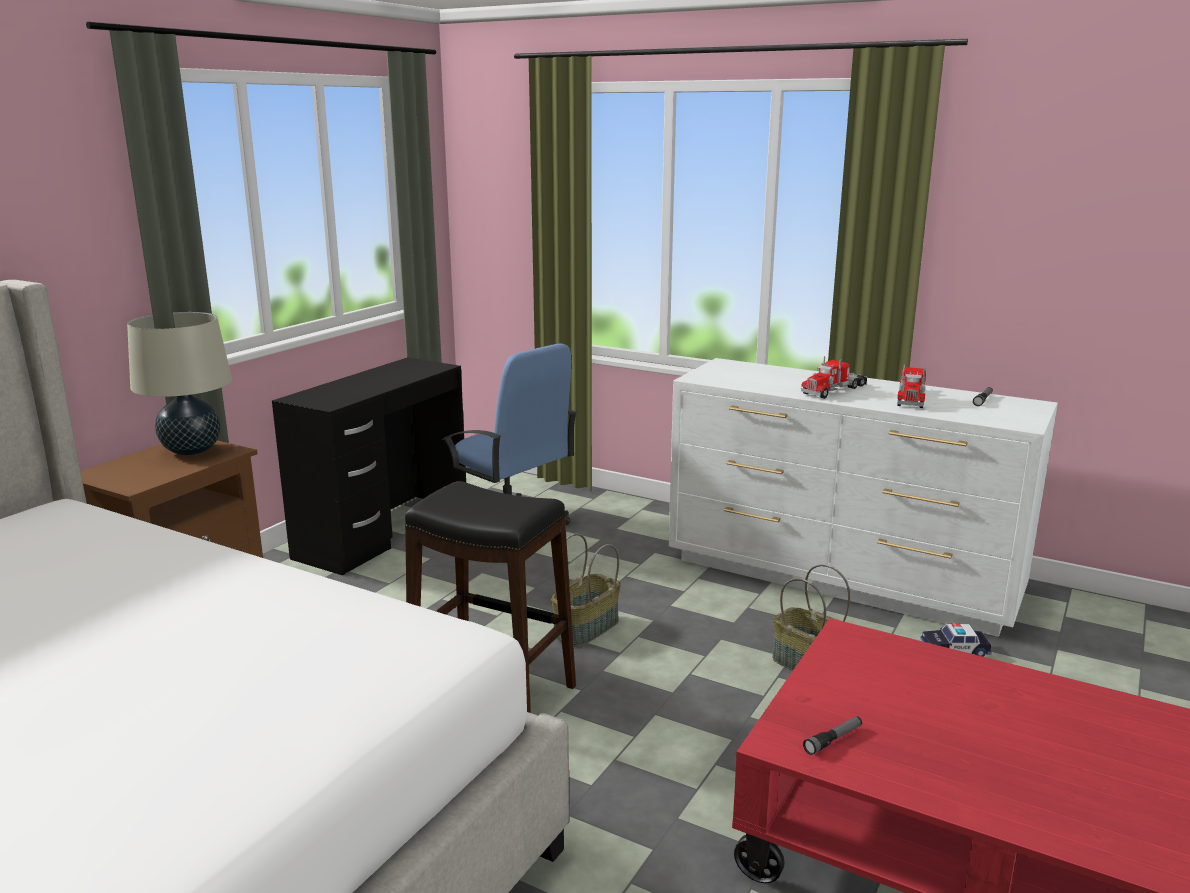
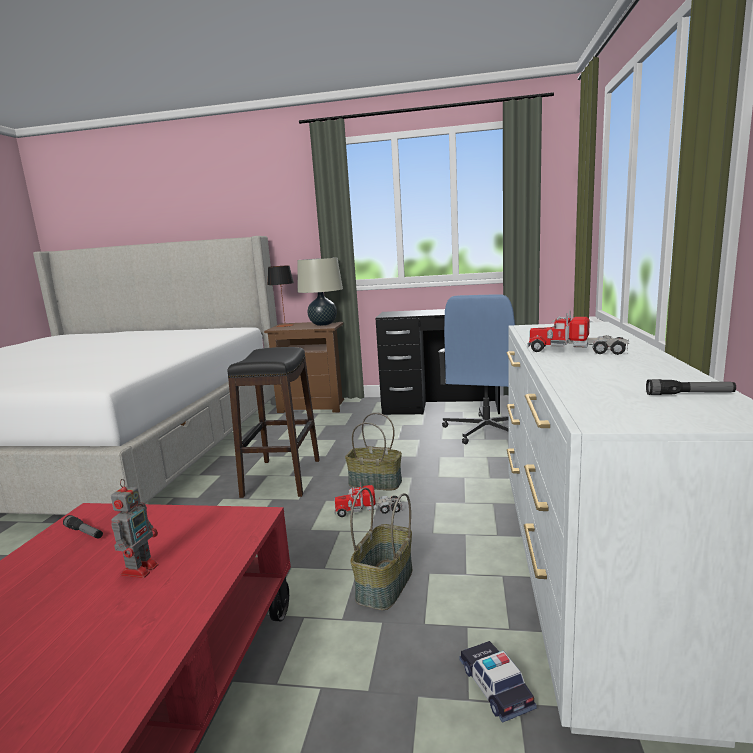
camera: 70 degrees right, 5 degrees down
toy truck [897,364,926,408] -> toy truck moved to [335,482,402,517]
none -> toy robot [111,479,159,578]
none -> table lamp [268,265,294,327]

